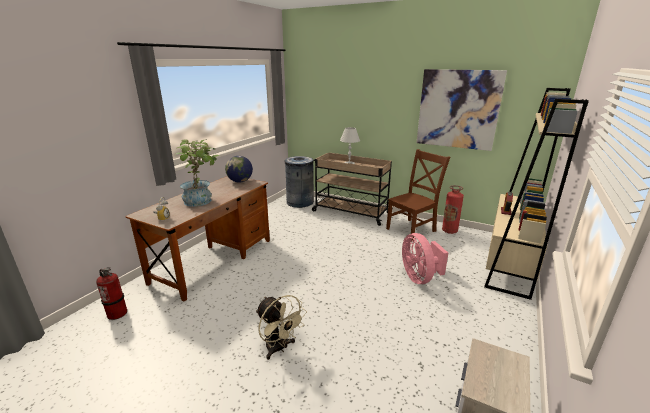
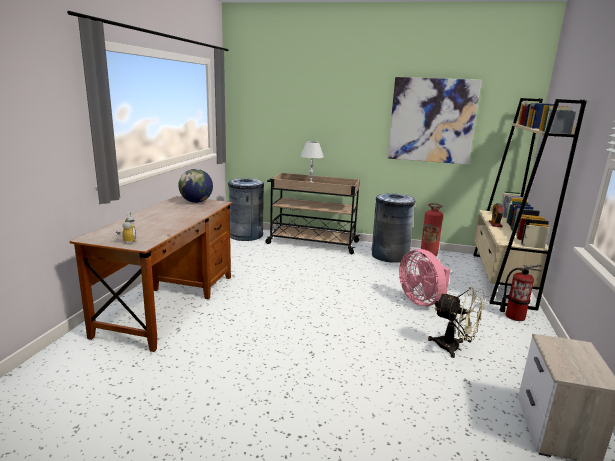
camera: 15 degrees left, 5 degrees down
fire extinguisher [96,267,127,320] -> fire extinguisher moved to [499,264,542,321]
potted plant [174,140,220,207] -> none
beige fan [256,295,307,360] -> beige fan moved to [428,287,486,358]
brown chair [386,149,450,242] -> grey trash can [372,193,416,263]

